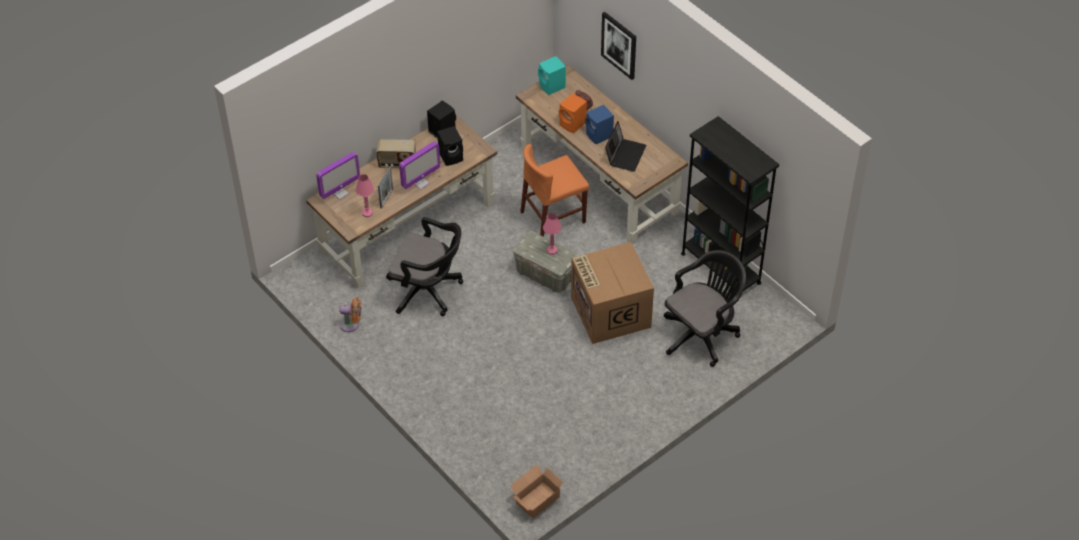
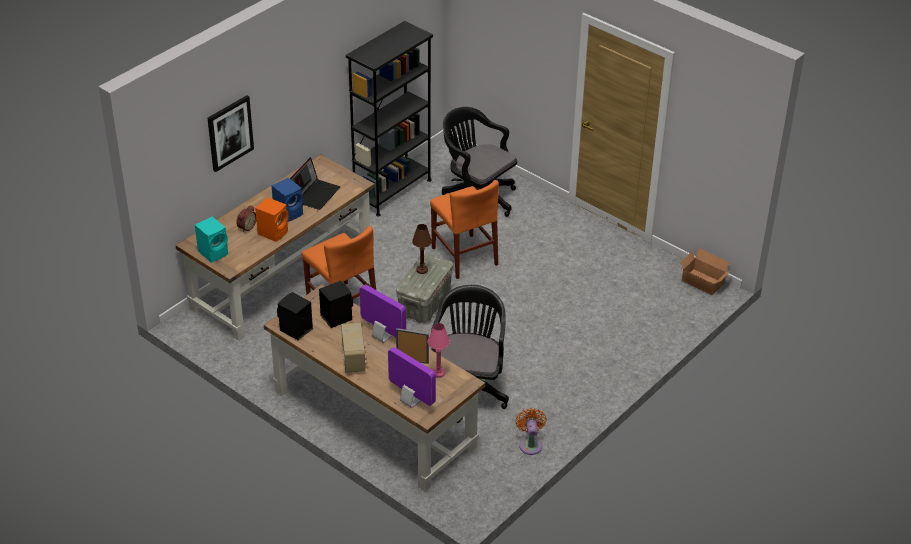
camera: 100 degrees left, 10 degrees down
pink table lamp [543,213,561,255] -> brown table lamp [412,224,432,274]
cardboard box [571,242,654,344] -> orange chair [430,180,499,279]
laptop [605,121,646,172] -> laptop turned 105 degrees clockwise [290,157,340,210]

